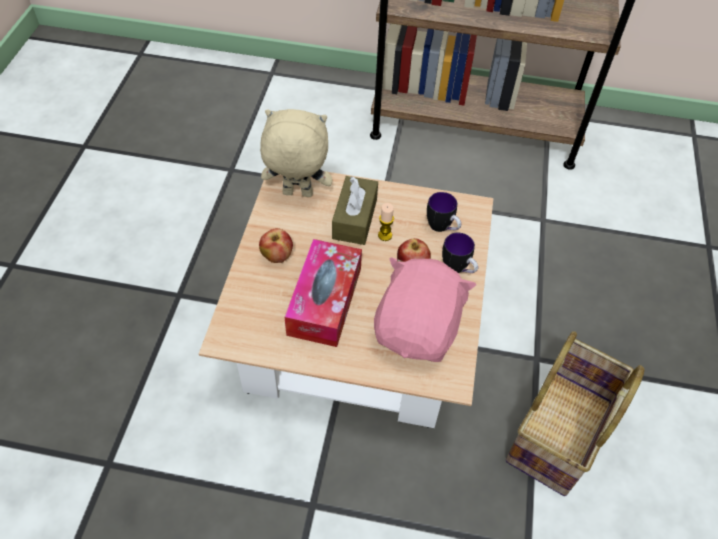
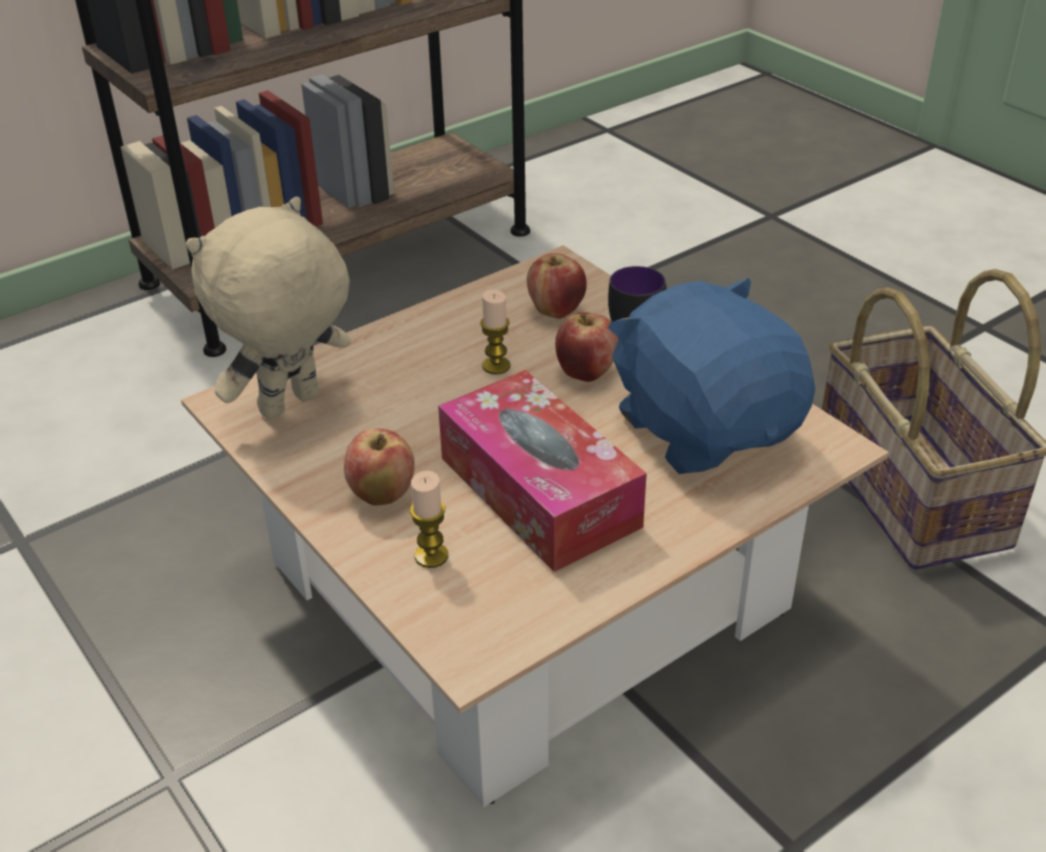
camera: 45 degrees left, 15 degrees down
brown tissue box [332,176,378,245] -> none
pink plush toy [374,257,476,362] -> blue plush toy [608,278,815,474]
mug [427,192,461,232] -> apple [527,253,587,319]
none -> candle [410,471,448,568]

